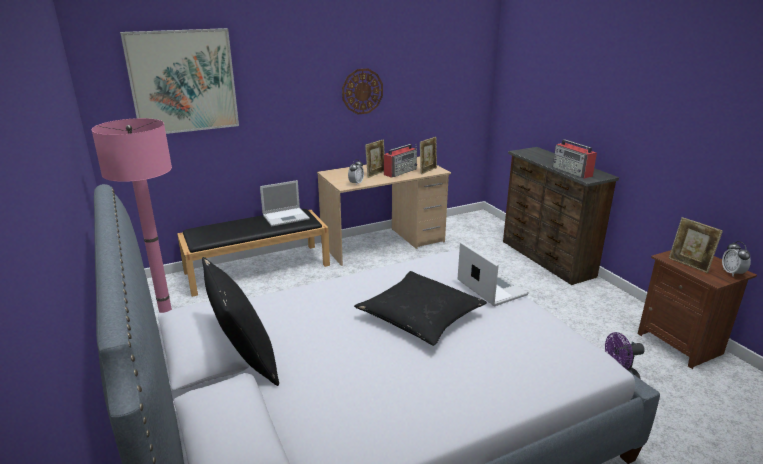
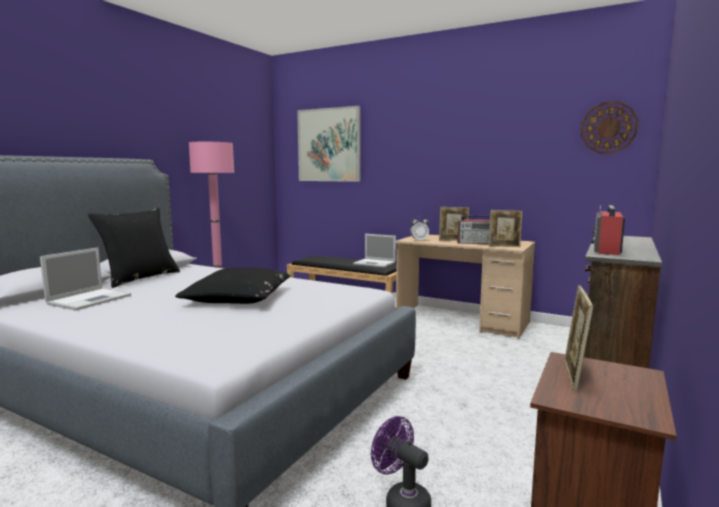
camera: 55 degrees right, 15 degrees down
wall clock [342,68,383,114] -> wall clock moved to [581,101,638,154]
laptop [458,242,528,307] -> laptop moved to [40,247,131,311]
alarm clock [722,241,751,277] -> none

